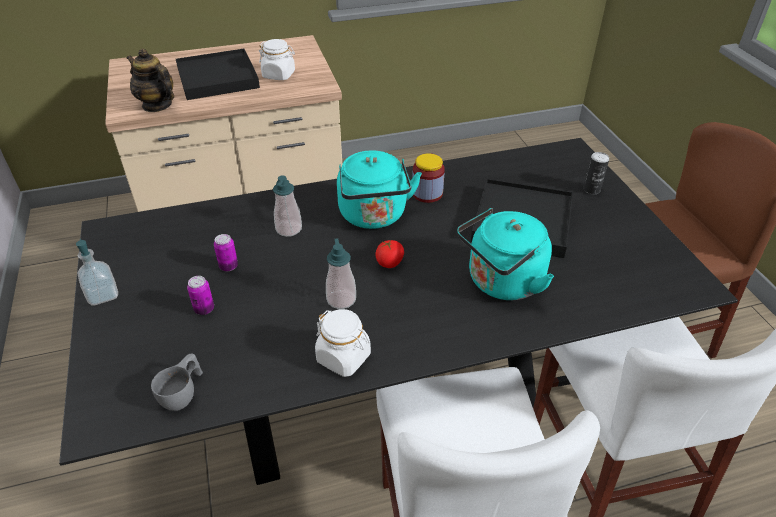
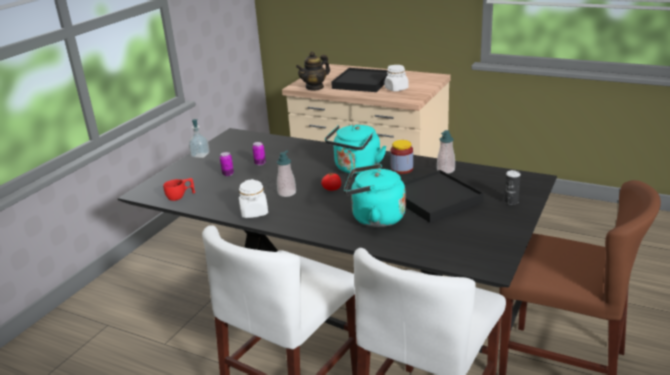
camera: 45 degrees right, 15 degrees down
teapot [127,48,174,112] -> teapot turned 120 degrees counterclockwise [296,51,330,91]
grey cup [151,353,203,411] -> red cup [163,178,195,201]
soap dispenser [273,175,302,237] -> soap dispenser moved to [437,130,455,174]

